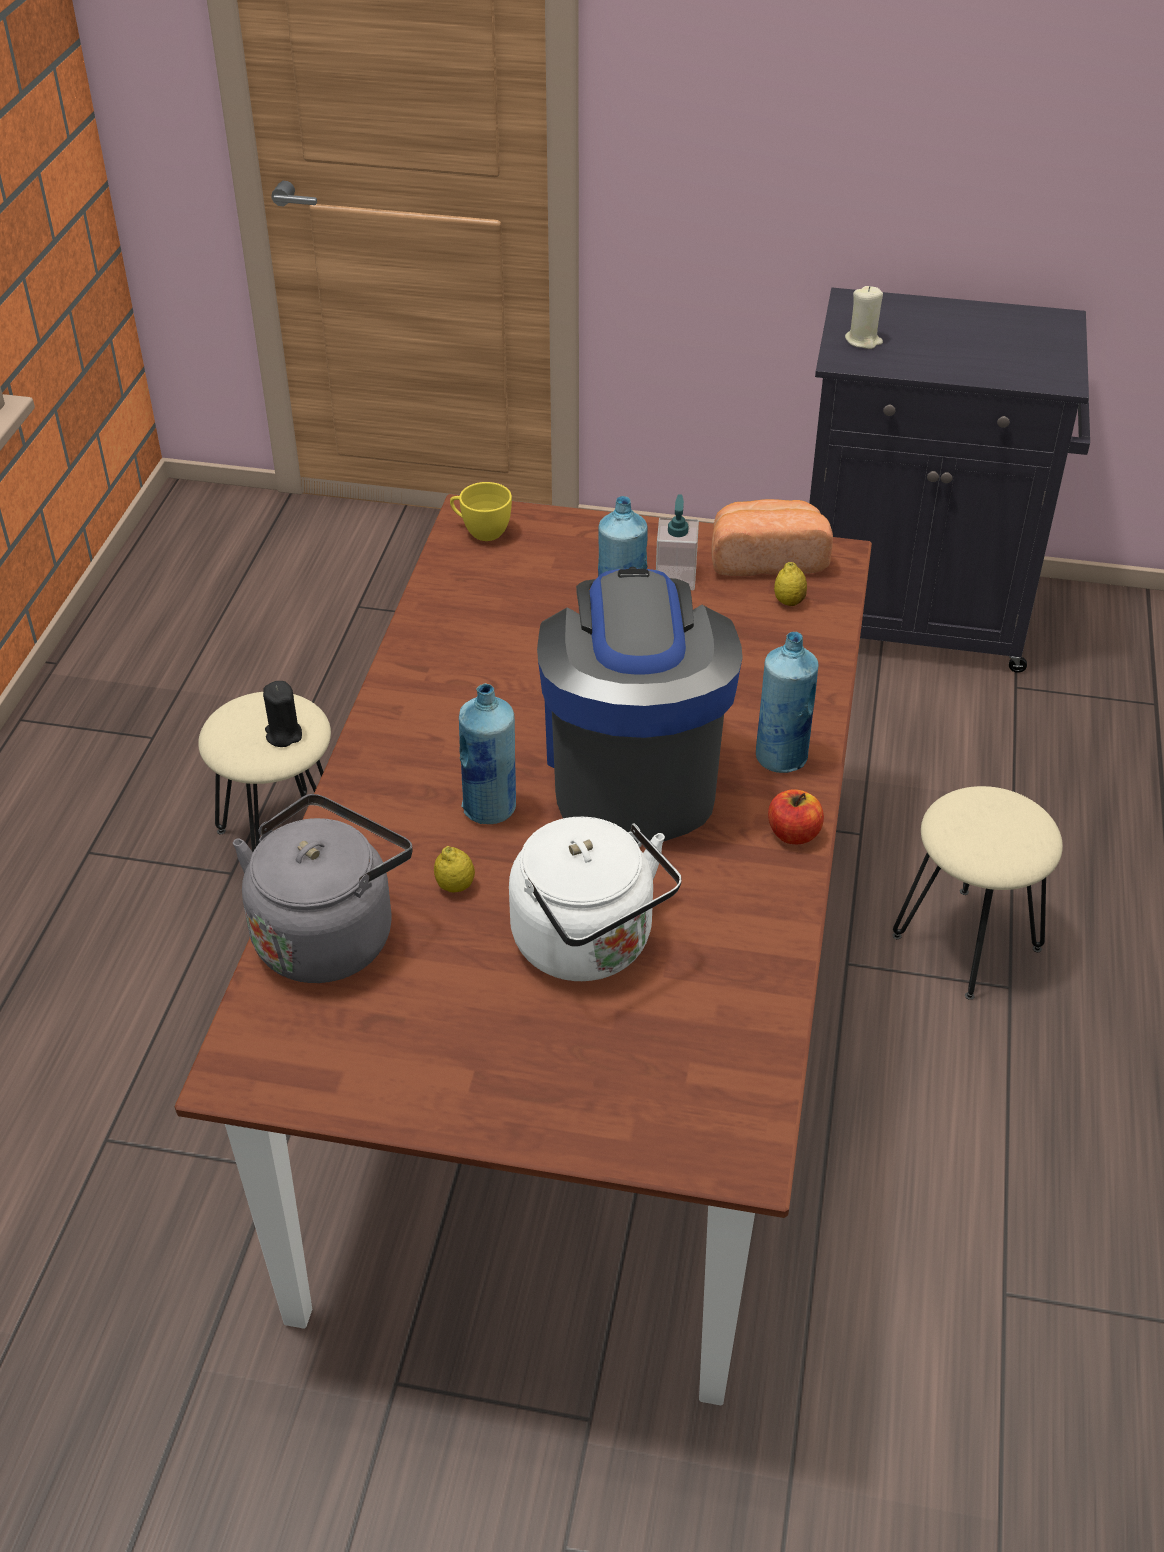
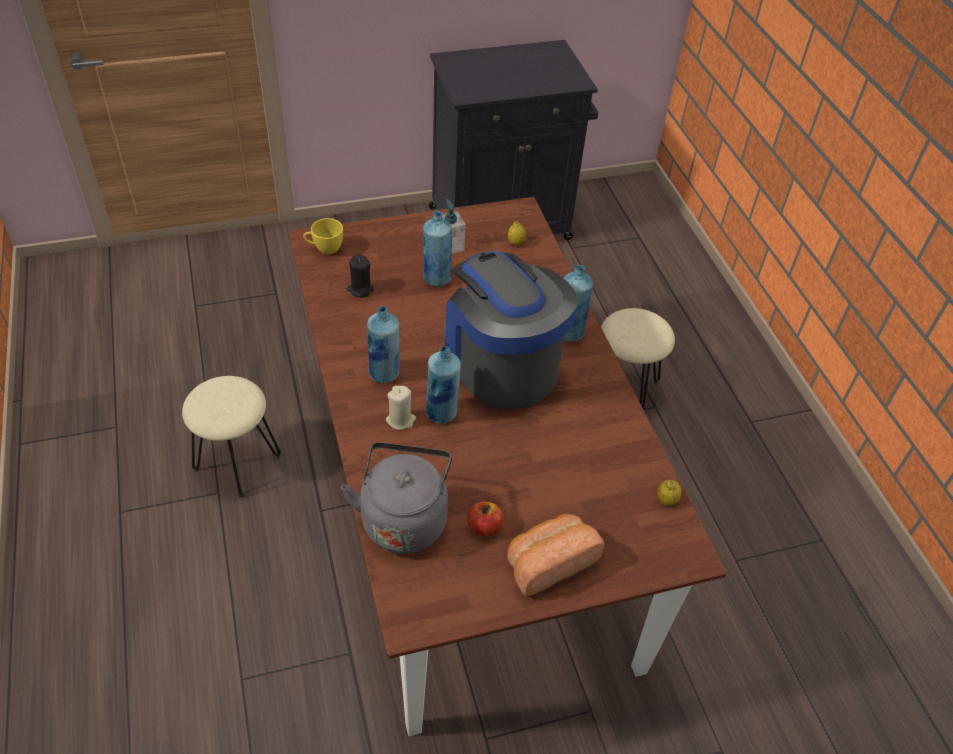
camera: 30 degrees left, 5 degrees up
black candle [263,681,302,747] -> black candle moved to [347,254,374,298]
lemon [434,846,475,892] -> lemon moved to [657,480,682,506]
white kettle [509,817,682,981] -> none
bread [711,499,833,576] -> bread moved to [507,514,604,596]
apple [768,789,824,844] -> apple moved to [467,501,503,536]
beige candle [845,286,883,349] -> beige candle moved to [386,386,416,430]
none -> blue bottle [367,306,399,383]

